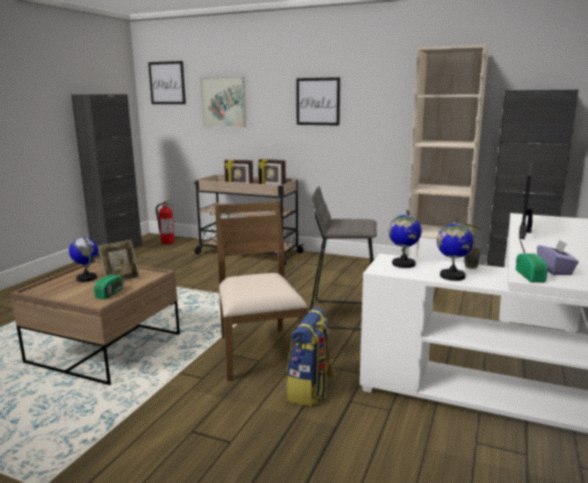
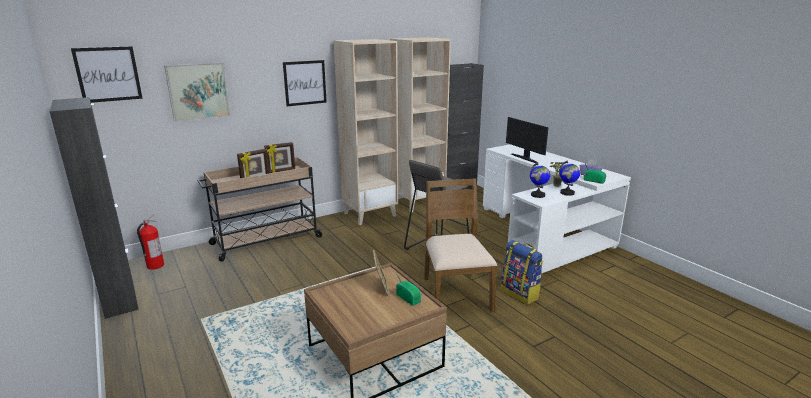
camera: 55 degrees left, 5 degrees up
globe [69,236,98,282] -> none
brown chair [215,201,308,381] -> brown chair turned 60 degrees clockwise [424,178,497,311]
none -> beige bookcase [333,39,398,225]

